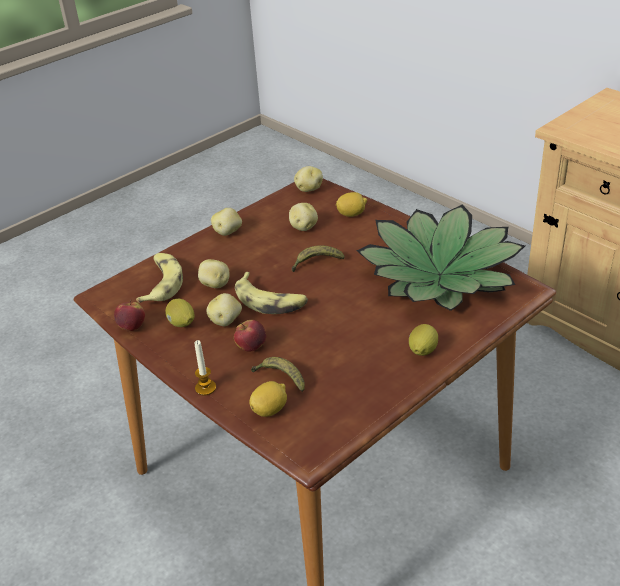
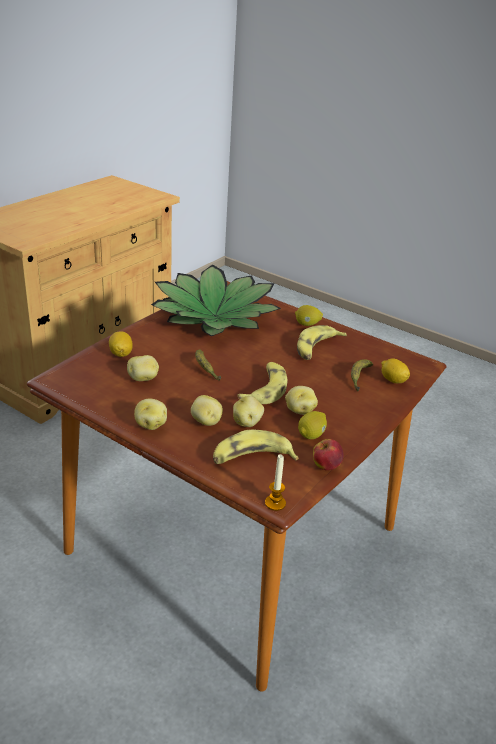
camera: 105 degrees left, 5 degrees down
candle [195,340,216,396] -> candle moved to [265,454,286,511]
apple [234,320,266,352] -> none
potato [294,166,323,192] -> potato moved to [191,395,223,426]
none -> banana [297,325,347,360]

